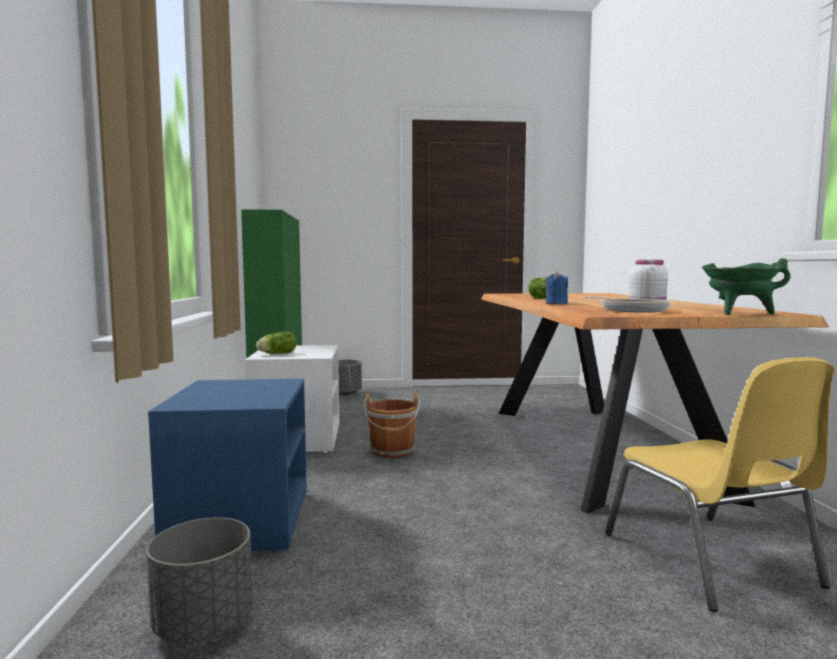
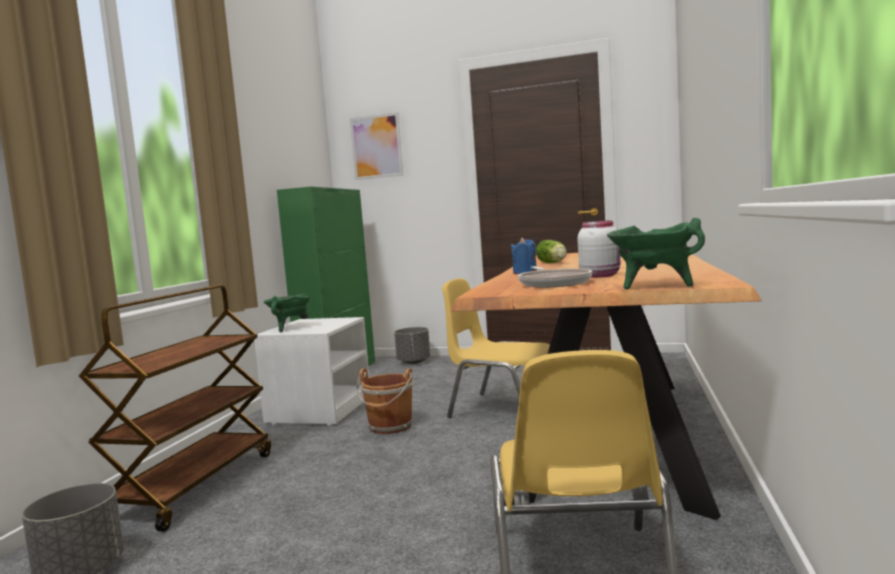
camera: 20 degrees right, 0 degrees up
blue nightstand [148,379,307,553] -> brown cart [79,285,271,532]
lettuce [256,332,296,353] -> green cooking pot [264,293,310,333]
none -> picture [350,112,403,180]
none -> yellow chair [442,278,550,418]

